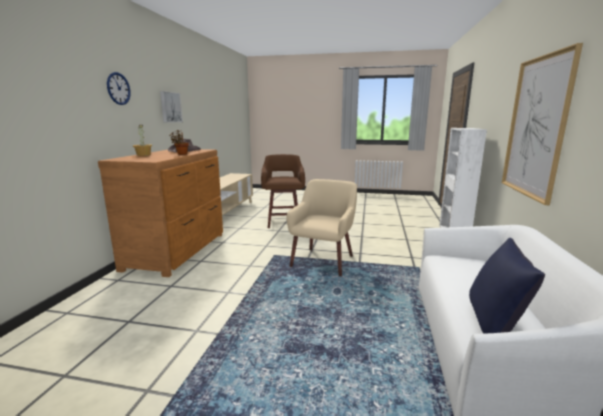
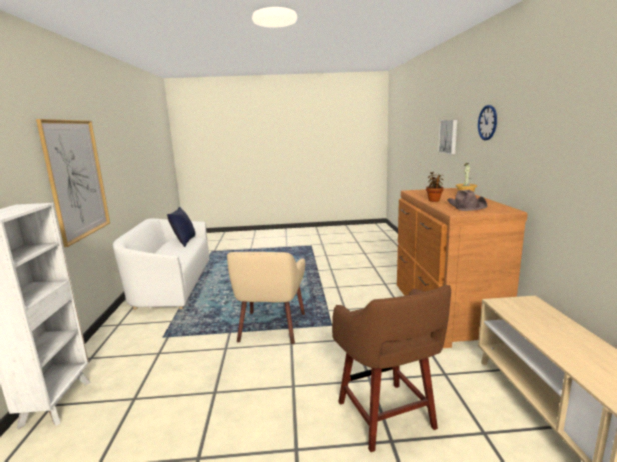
camera: 165 degrees right, 0 degrees up
picture [160,91,183,123] -> picture moved to [438,120,457,154]

